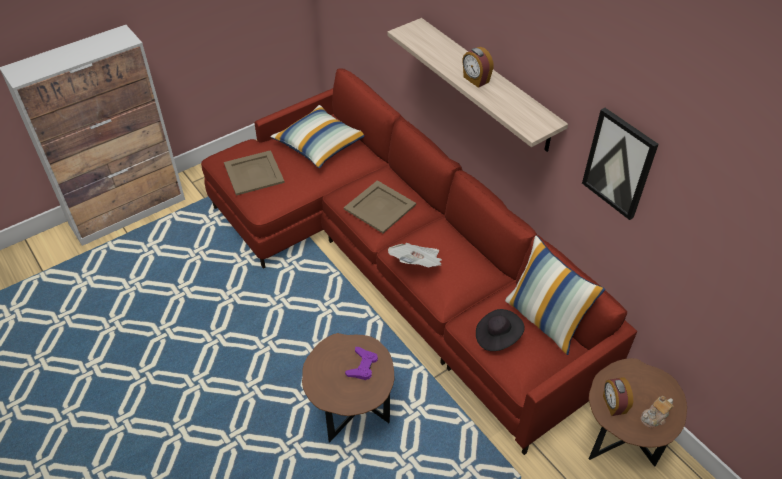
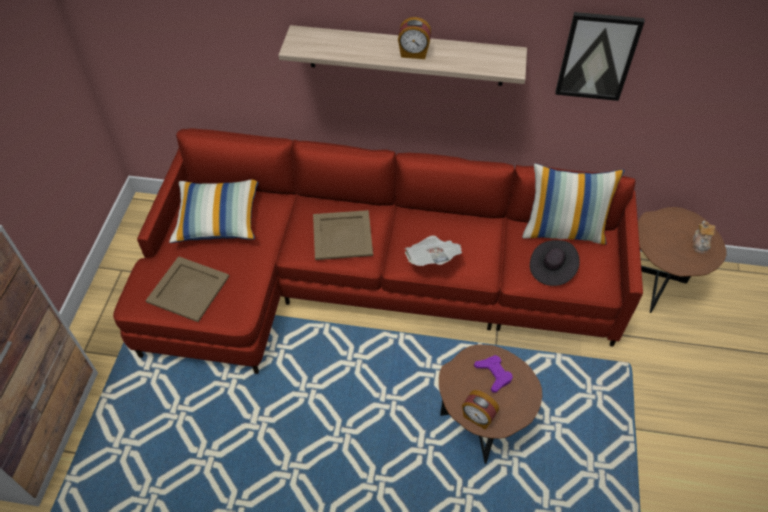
camera: 45 degrees left, 5 degrees up
alarm clock [603,377,633,416] -> alarm clock moved to [462,390,499,430]

